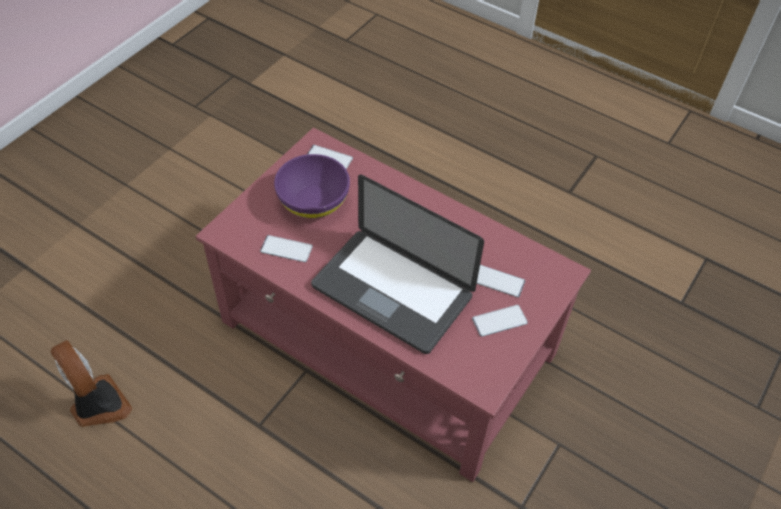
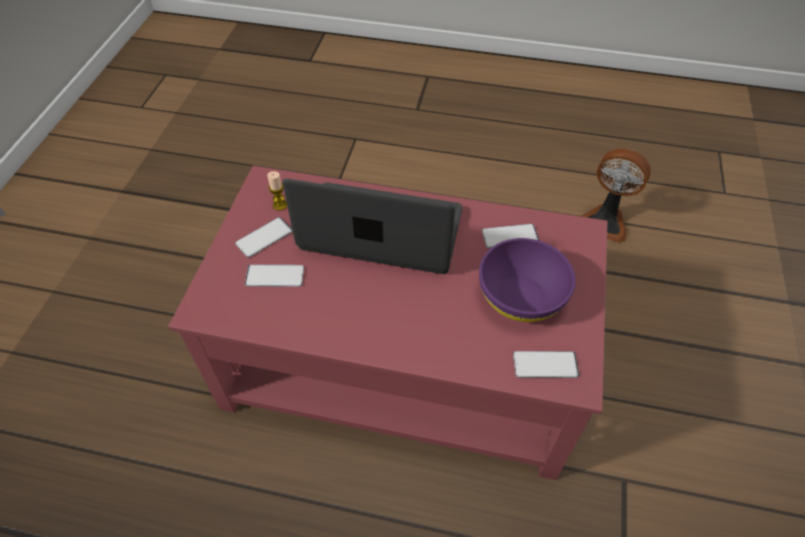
camera: 160 degrees right, 0 degrees up
none -> candle [267,171,287,211]

